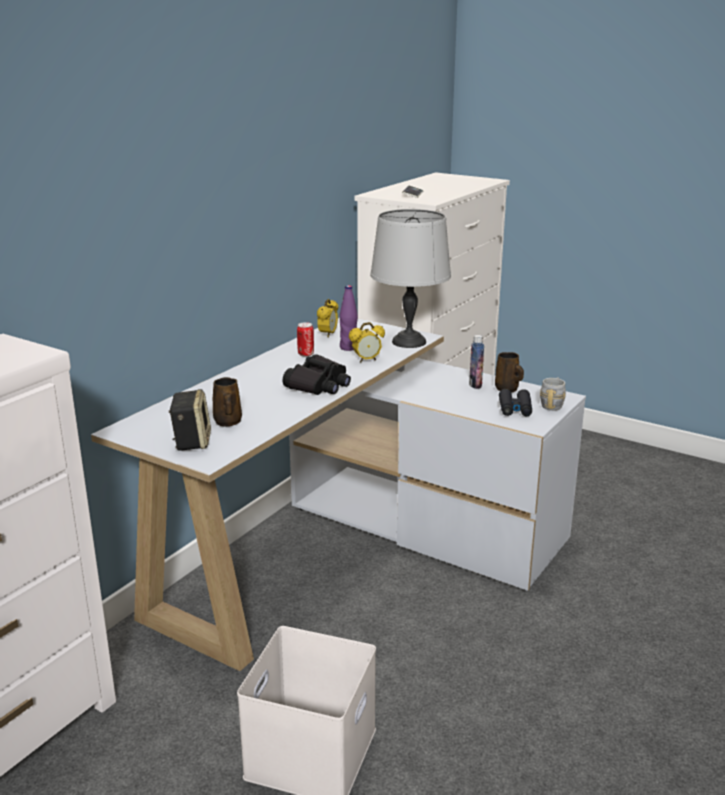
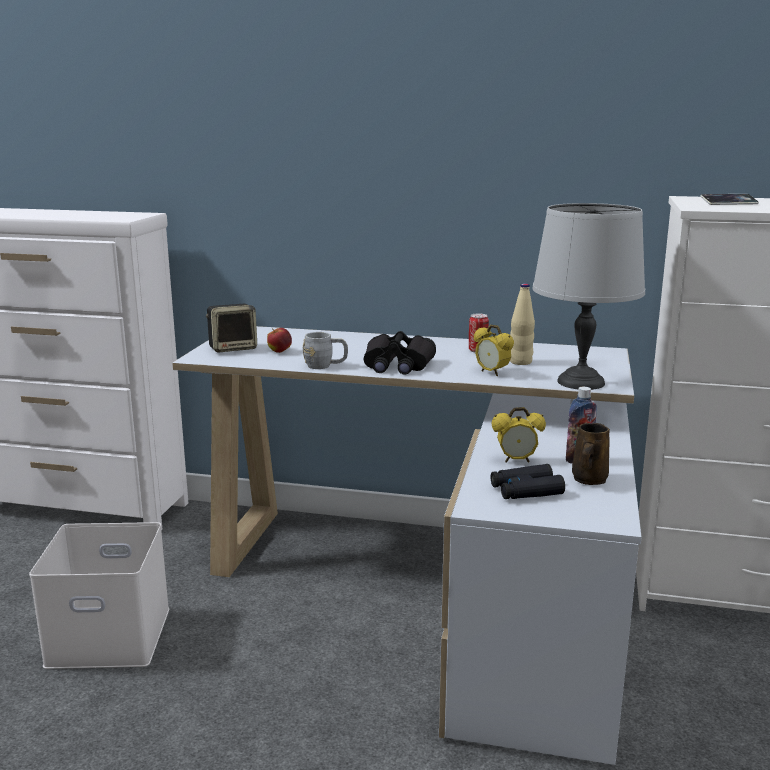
camera: 70 degrees right, 5 degrees down
brown mug [213,377,242,426] -> apple [267,328,292,353]
alarm clock [317,299,338,337] -> alarm clock moved to [492,407,546,462]
purple bottle [340,285,358,351] -> beige bottle [510,283,535,365]
grey mug [540,377,566,411] -> grey mug moved to [303,332,348,369]

